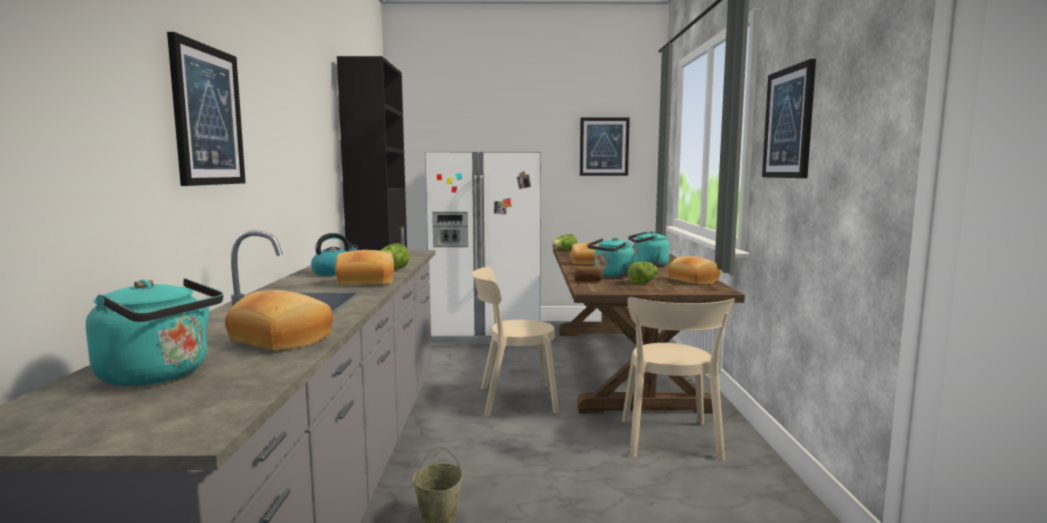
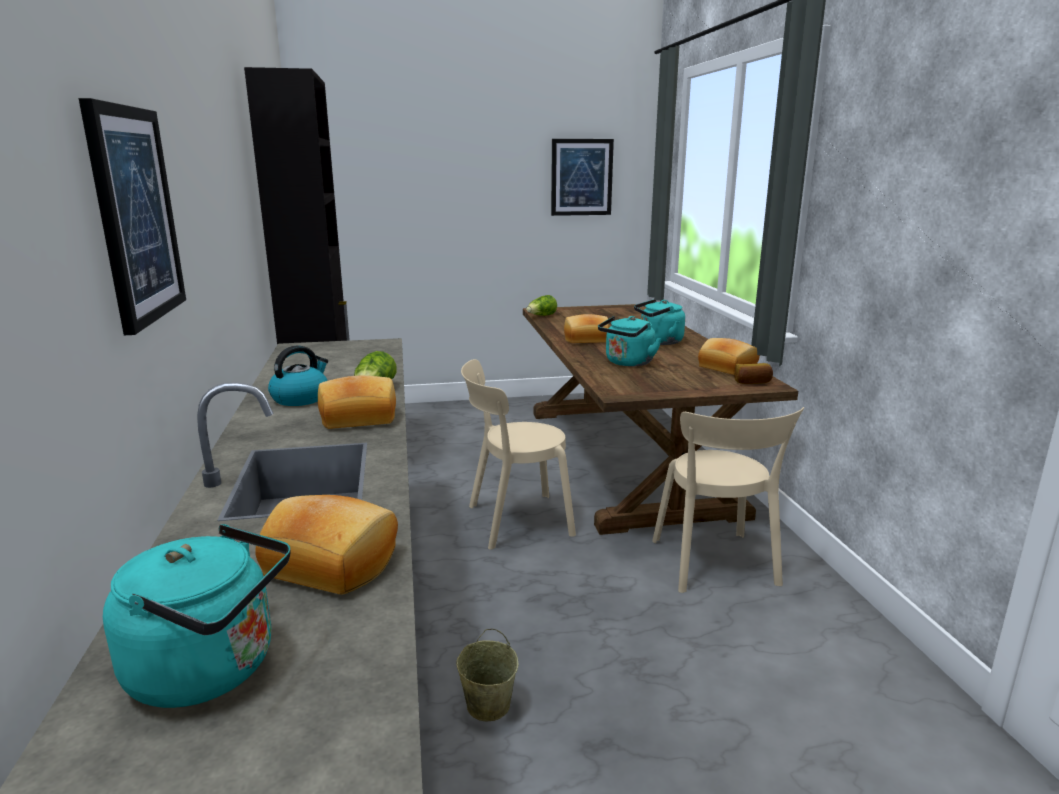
camera: 10 degrees left, 10 degrees up
white fridge [425,152,541,344] -> none
bread [574,267,603,282] -> bread moved to [734,363,773,384]
lettuce [628,261,658,285] -> none
picture [762,59,816,178] -> none

